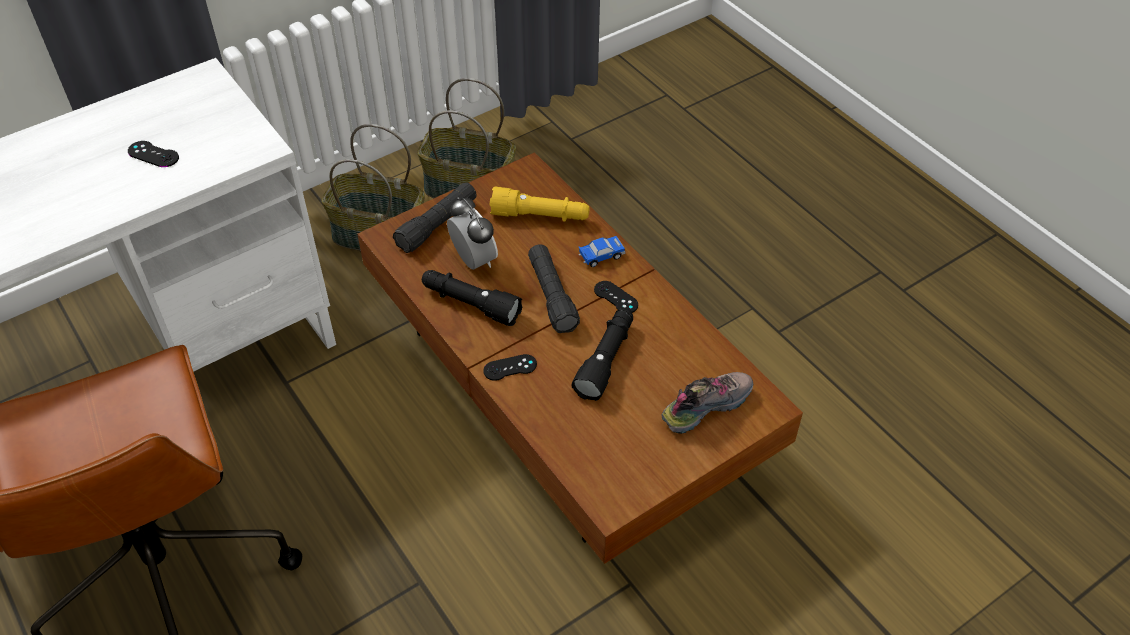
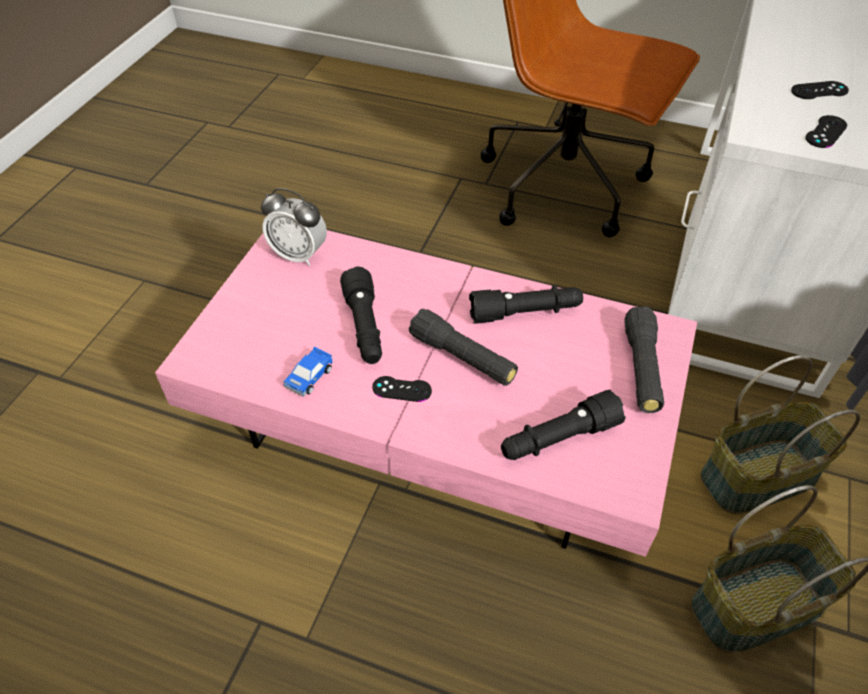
camera: 145 degrees right, 0 degrees up
brown coffee table [357,152,803,564] -> pink coffee table [155,230,697,557]
alarm clock [447,197,498,270] -> alarm clock moved to [261,188,327,266]
black game controller [483,354,537,381] -> black game controller moved to [805,115,847,148]
yellow flashlight [490,187,590,222] -> black flashlight [501,390,626,460]
toy car [579,236,625,267] -> toy car moved to [283,347,333,397]
shoe [661,372,753,434] -> none

